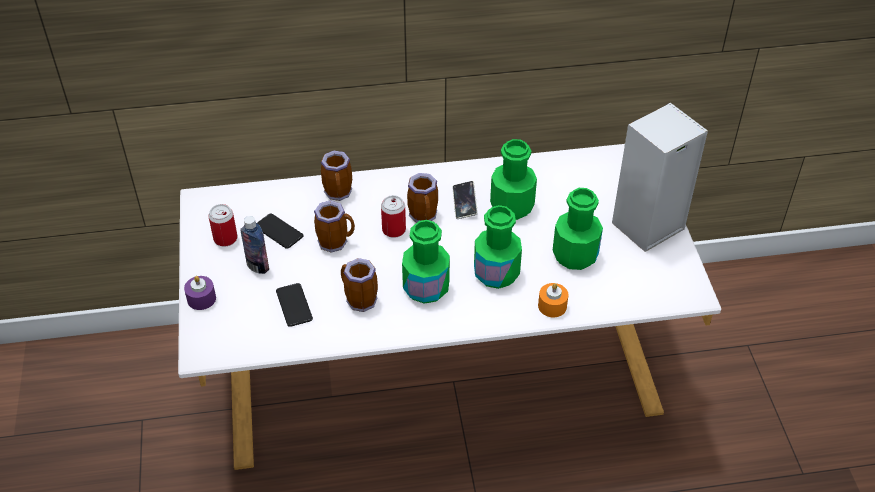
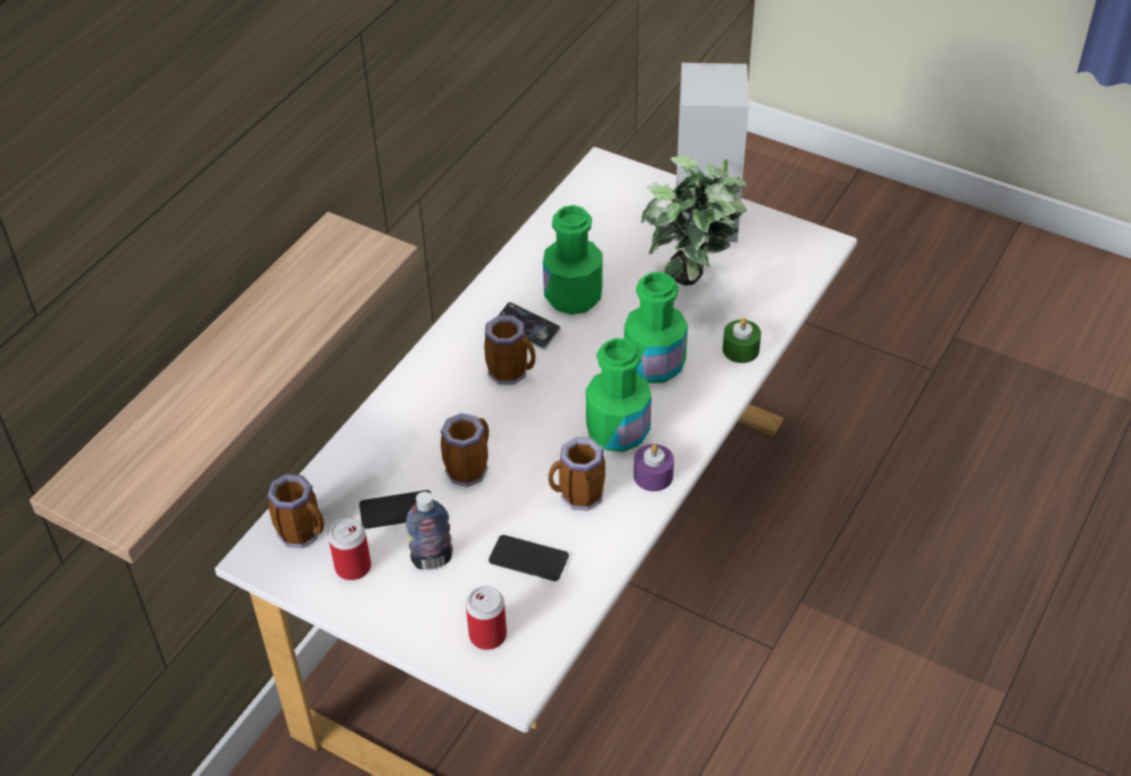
camera: 50 degrees left, 0 degrees up
purple candle [184,276,216,310] -> purple candle moved to [634,444,674,491]
mug [321,151,352,201] -> mug moved to [267,474,324,548]
can [381,195,406,238] -> can moved to [466,586,507,650]
orange candle [538,283,568,317] -> green candle [723,318,761,363]
green bottle [553,188,603,270] -> potted plant [641,156,747,286]
none -> shelf [30,212,419,564]

